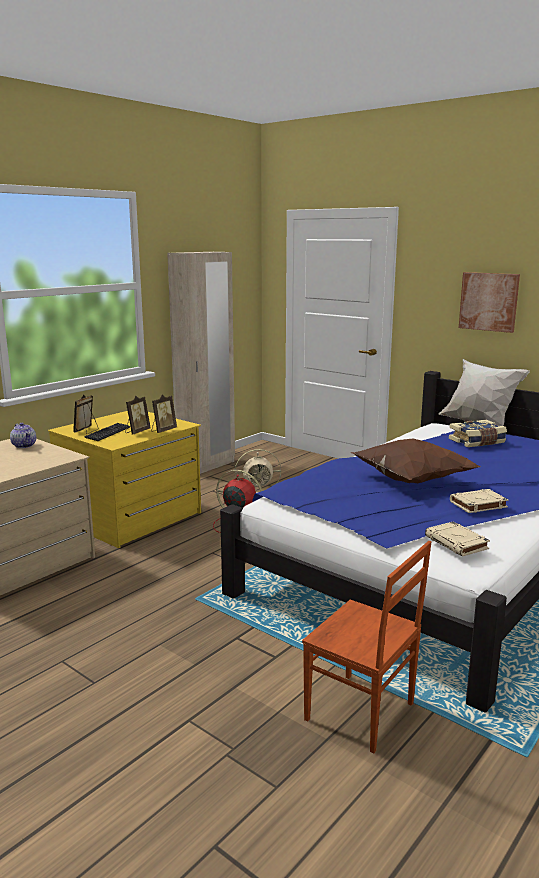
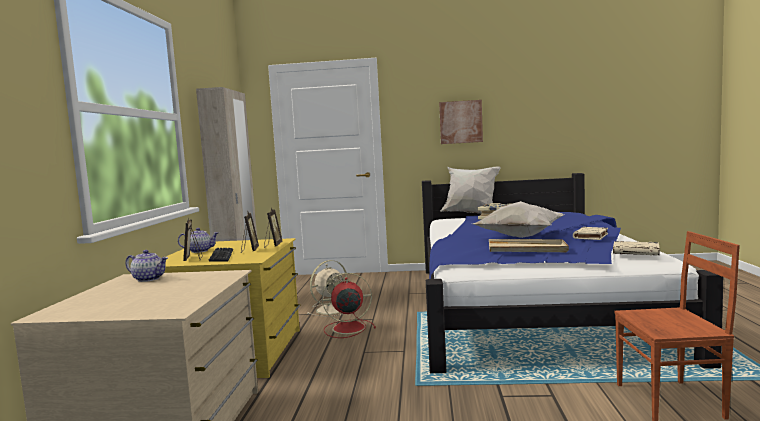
camera: 35 degrees left, 10 degrees down
brown pillow [350,439,480,483] -> white pillow [473,201,564,238]
none -> teapot [178,228,219,253]
none -> beige tray [489,239,569,252]

